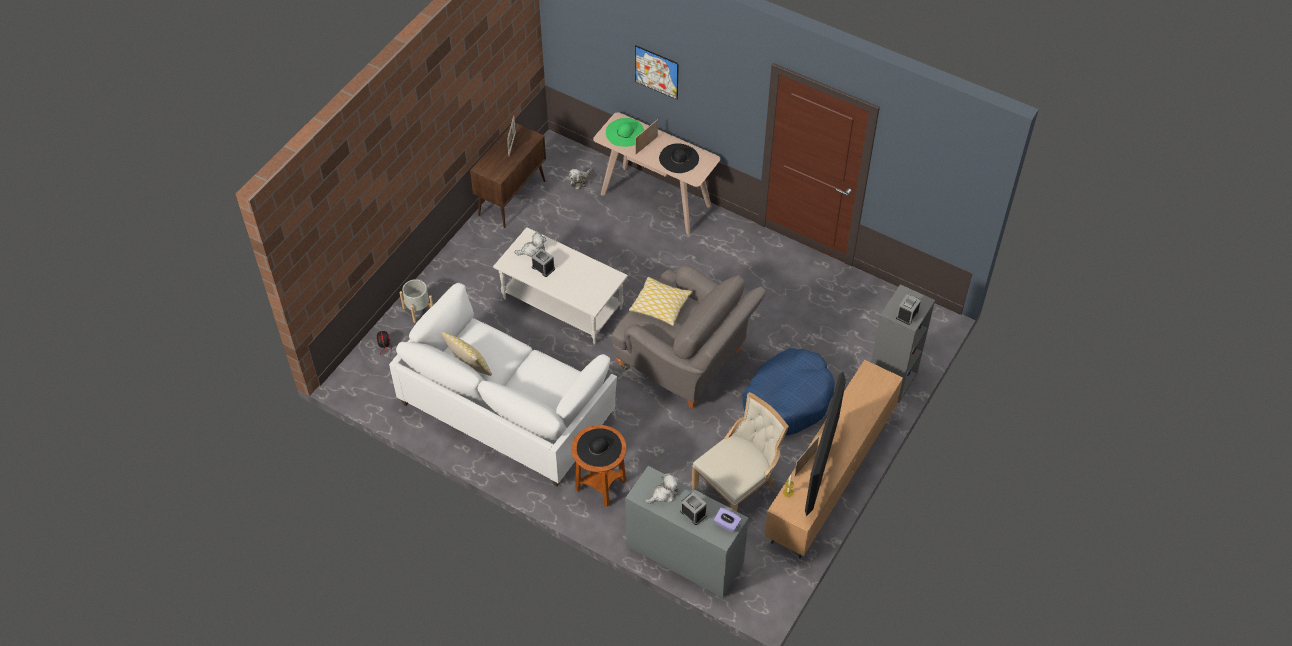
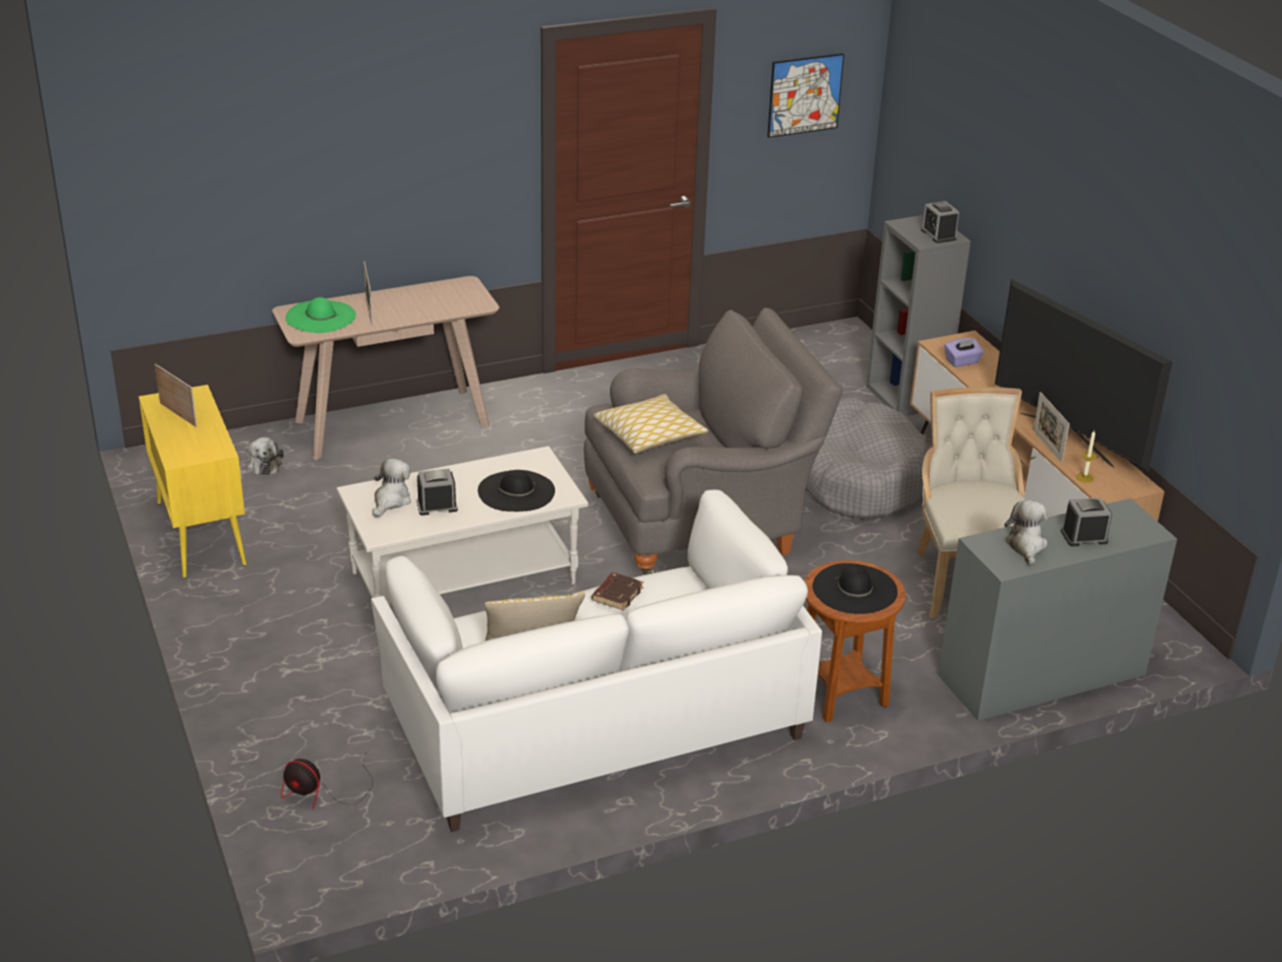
camera: 55 degrees left, 20 degrees down
grey planter [399,279,433,323] -> none
brown cabinet [470,123,546,228] -> yellow cabinet [138,385,247,578]
picture [635,45,679,100] -> picture moved to [767,53,844,138]
black hat [659,143,699,173] -> black hat moved to [478,470,555,512]
purple tissue box [714,508,742,532] -> purple tissue box moved to [944,338,984,367]
blue dog bed [743,348,835,435] -> grey dog bed [806,397,927,520]
none -> brown book [592,572,643,611]

